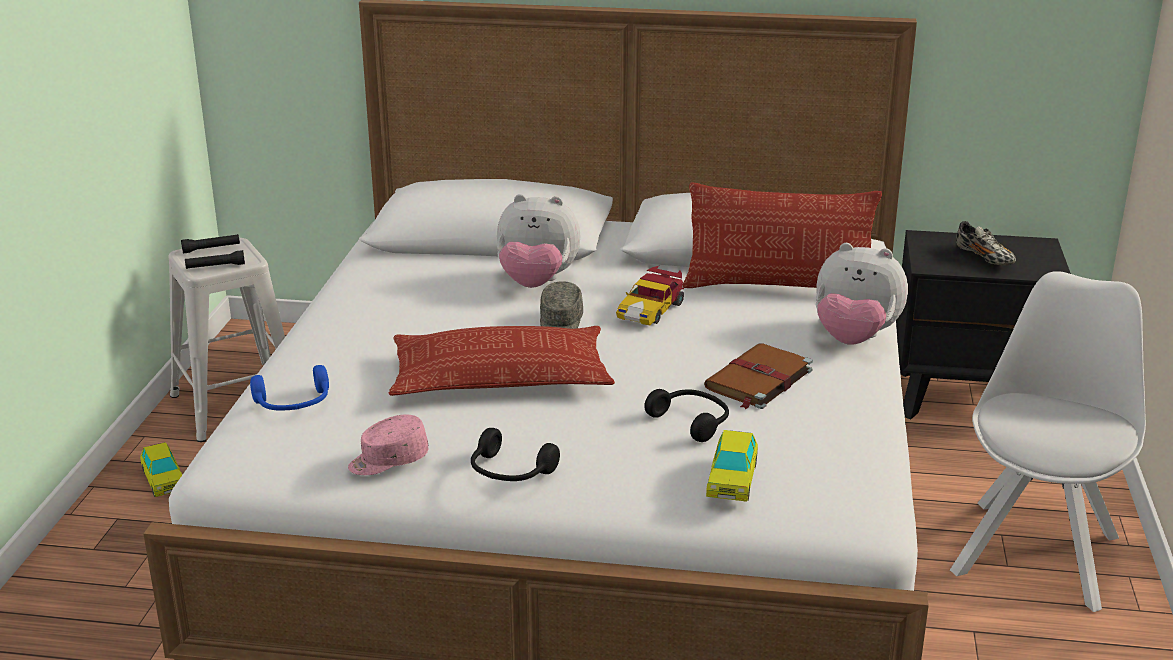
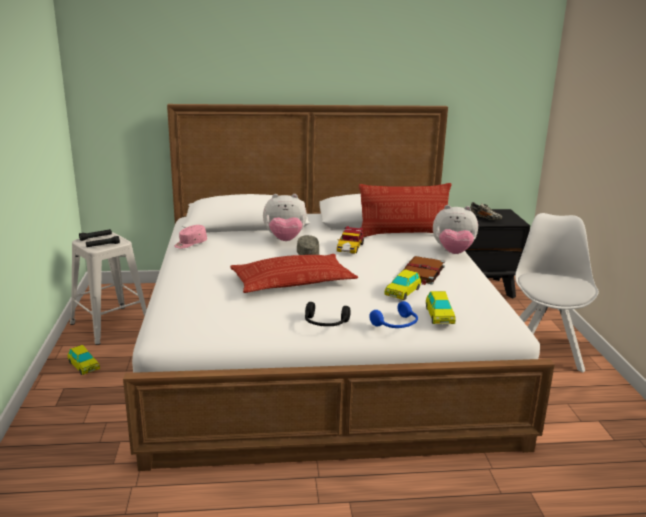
camera: 15 degrees left, 5 degrees down
blue headphones [250,365,329,411] -> blue headphones moved to [369,301,418,328]
pink cap [348,414,428,475] -> pink cap moved to [174,225,207,248]
black headphones [644,389,729,442] -> toy car [384,269,421,300]

